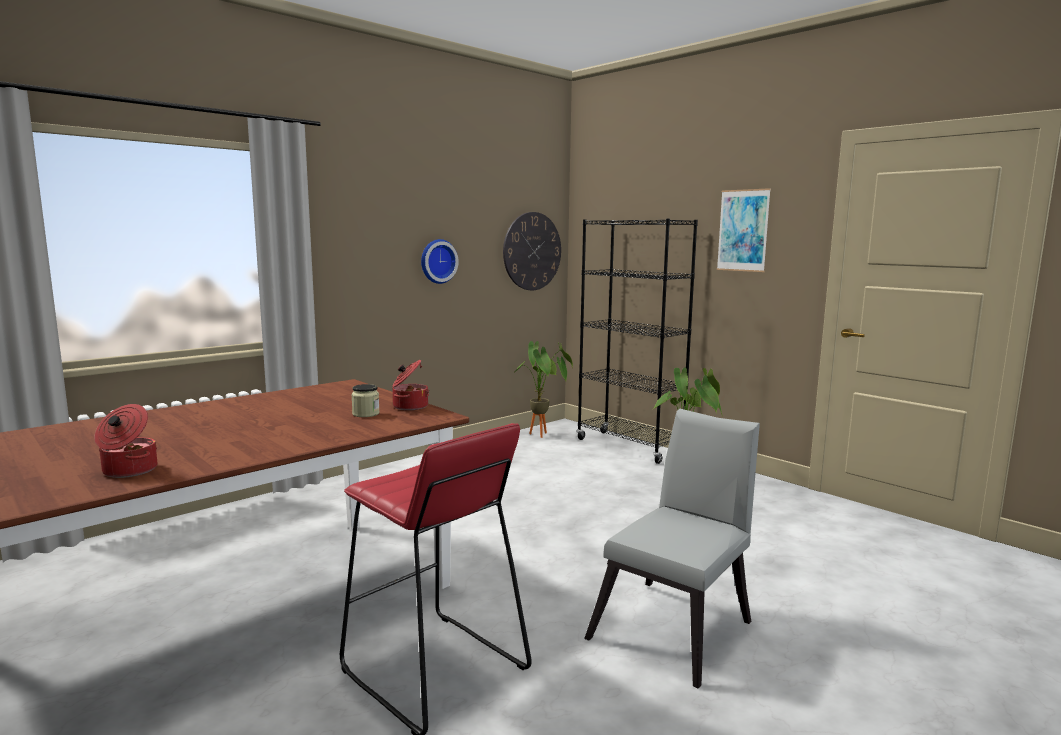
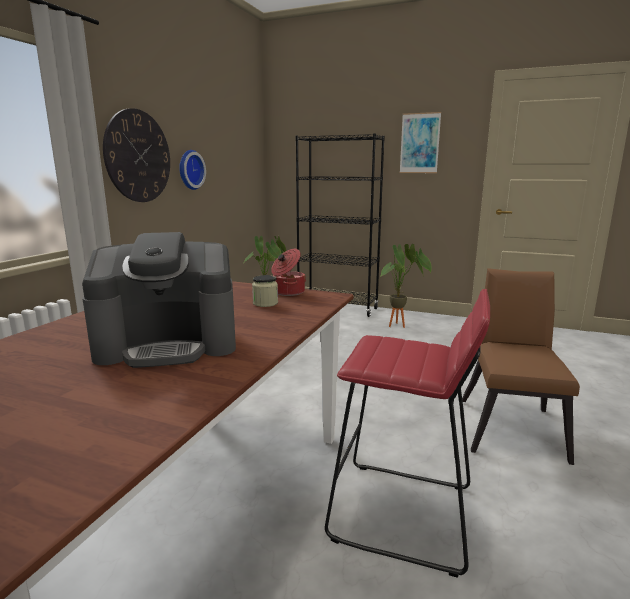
camera: 25 degrees left, 5 degrees up
cooking pot [94,404,157,478] -> none
wall clock [503,212,561,290] -> wall clock moved to [103,108,170,202]
grey chair [584,409,760,688] -> brown chair [462,268,580,465]
none -> coffee machine [82,232,236,368]

